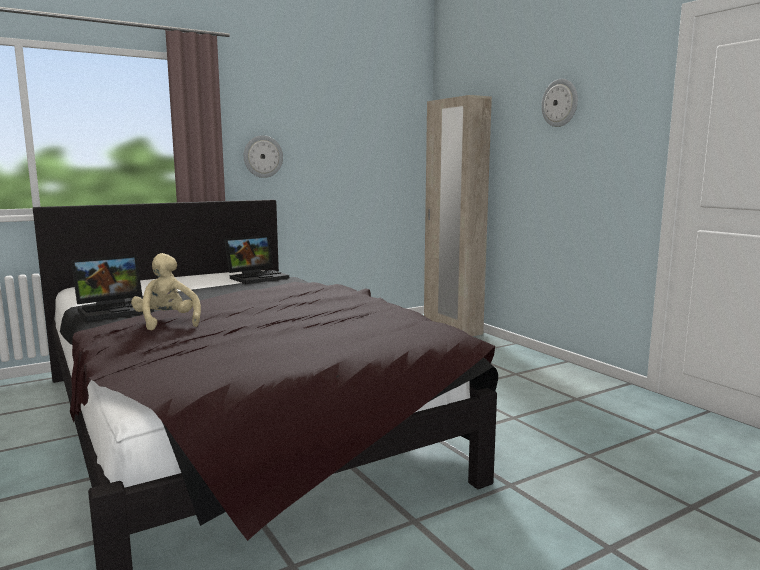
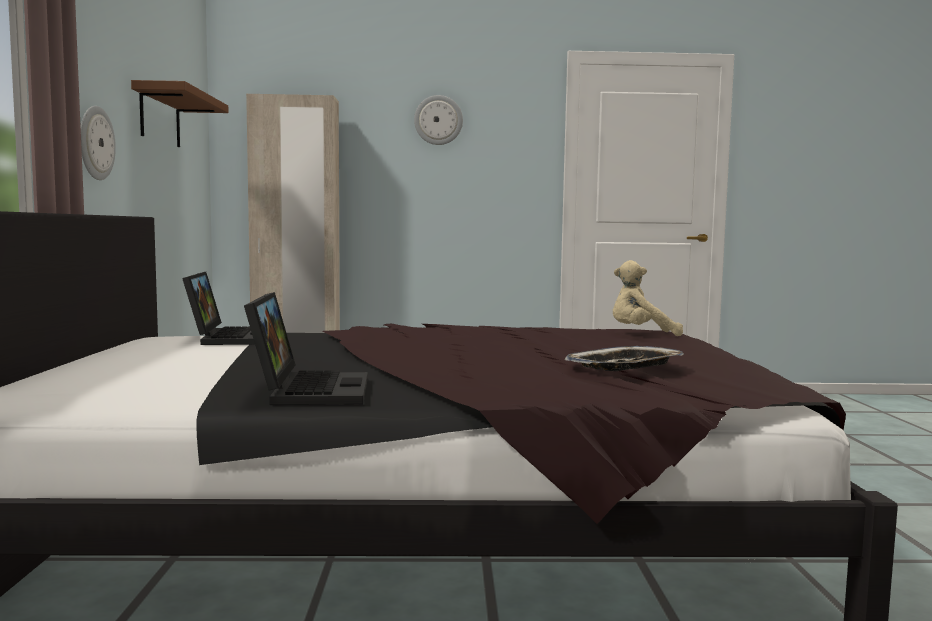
camera: 60 degrees left, 5 degrees down
beige plush toy [131,253,201,331] -> beige plush toy moved to [613,260,683,336]
none -> brown shelf [131,80,228,147]
none -> tray [565,346,684,371]

